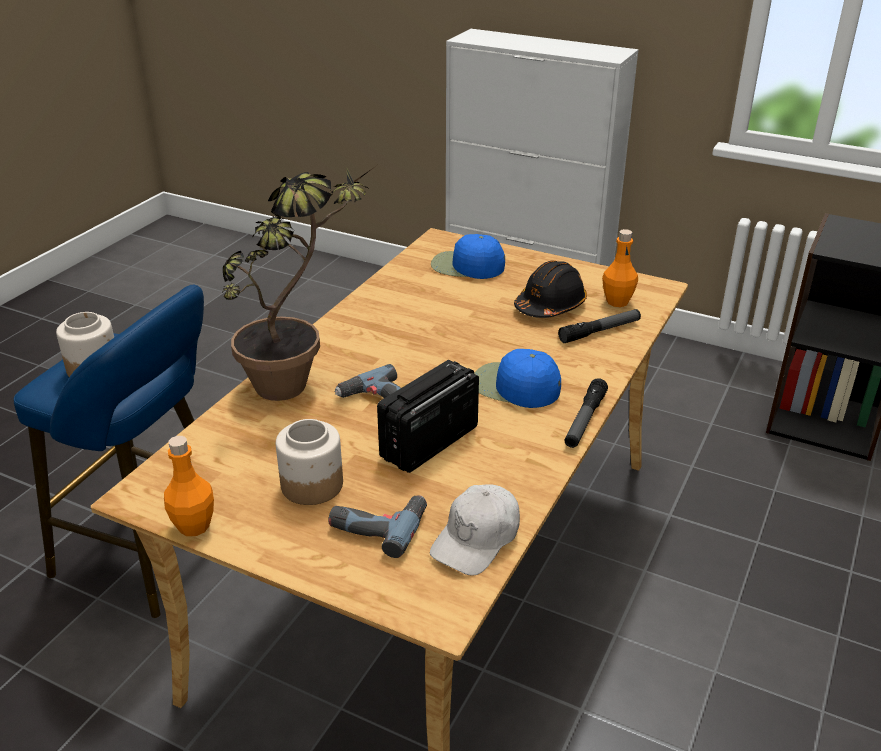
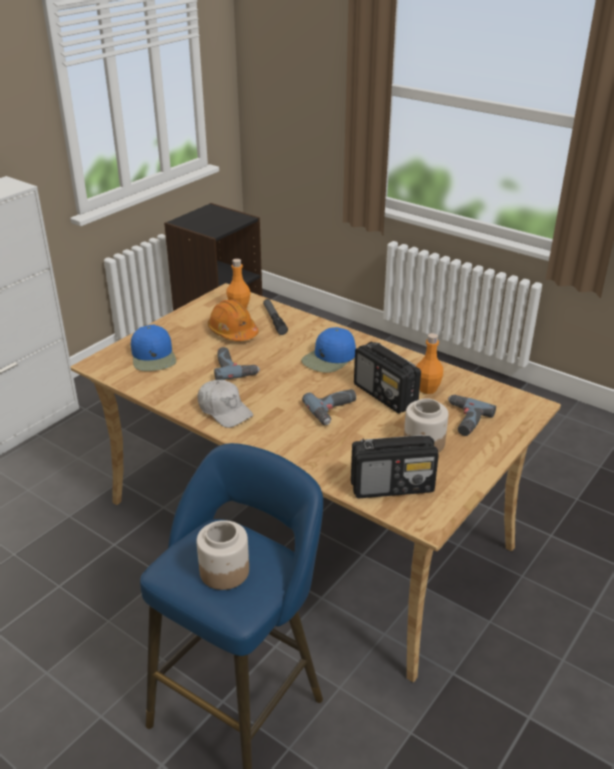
camera: 80 degrees left, 0 degrees up
orange bottle [164,436,214,536] -> orange bottle moved to [417,333,443,394]
potted plant [222,166,376,401] -> none
white cap [430,484,520,575] -> white cap moved to [197,380,253,428]
blue cap [431,234,505,279] -> blue cap turned 45 degrees counterclockwise [131,325,176,371]
black hard hat [514,261,587,318] -> orange hard hat [208,299,259,341]
flashlight [564,378,608,448] -> none
none -> power drill [214,347,260,380]
none -> radio [351,435,439,498]

